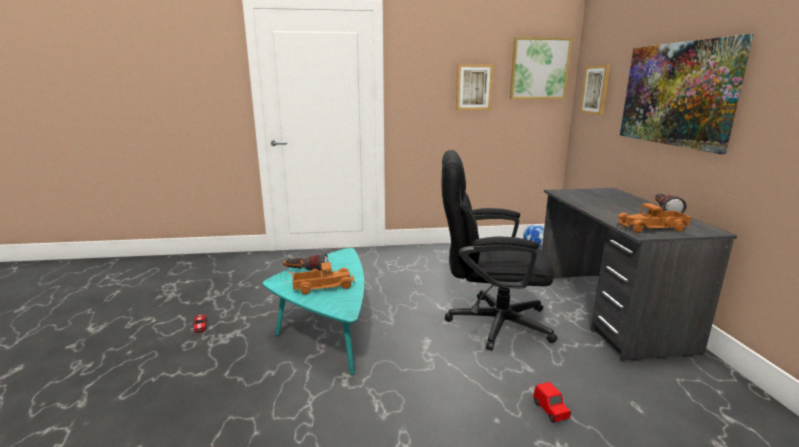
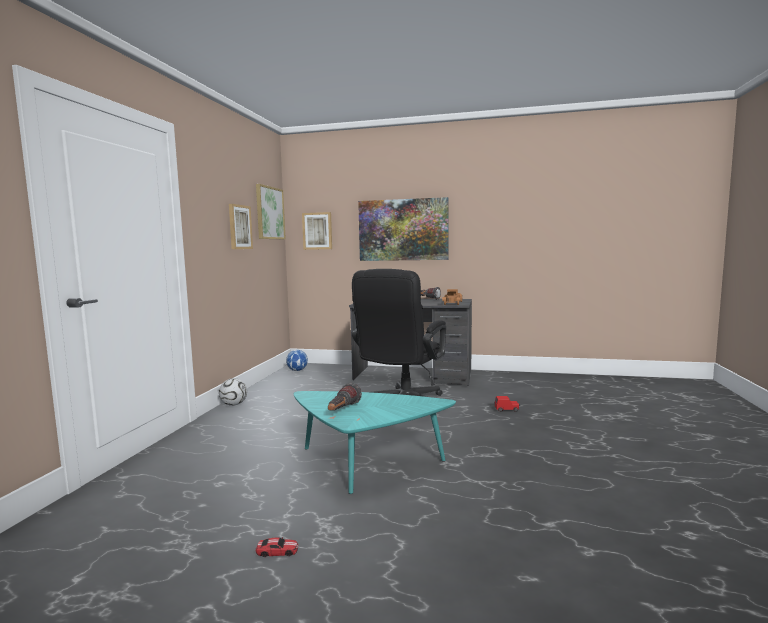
camera: 70 degrees left, 10 degrees down
toy truck [292,262,354,294] -> none
none -> football [219,378,247,406]

